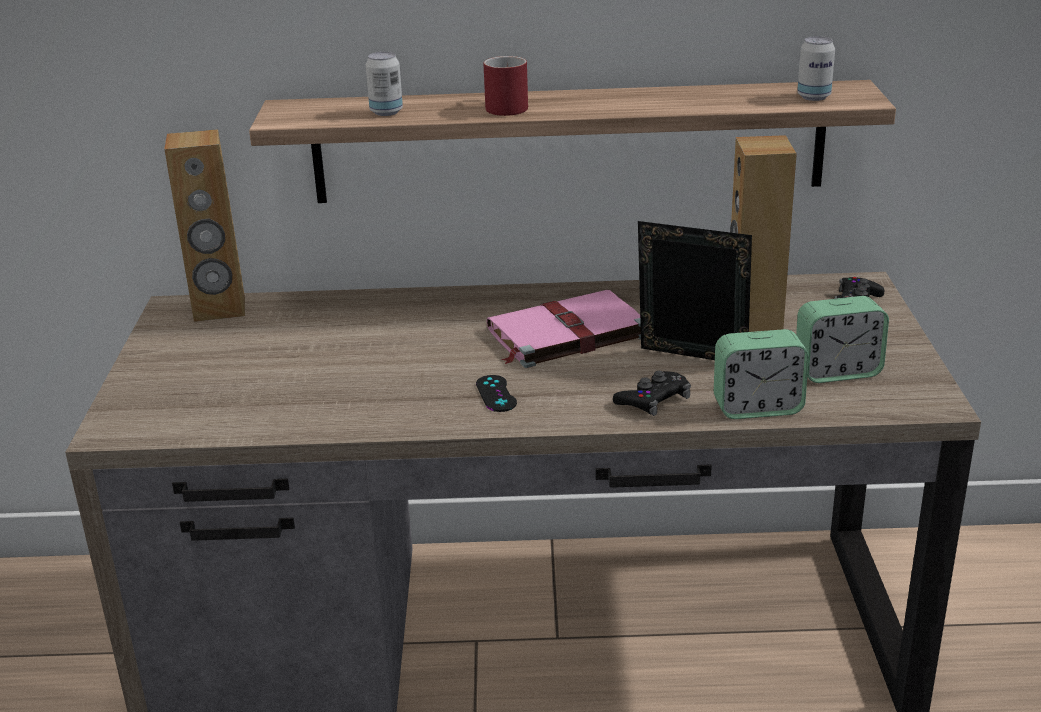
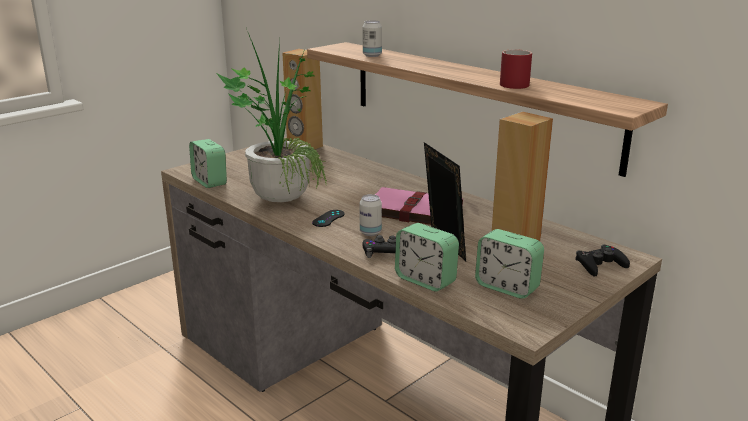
camera: 45 degrees right, 5 degrees down
red mug [483,56,528,116] -> red mug moved to [500,49,532,89]
can [797,36,835,101] -> can moved to [359,194,382,236]
none -> alarm clock [189,139,227,188]
none -> potted plant [216,28,327,202]

